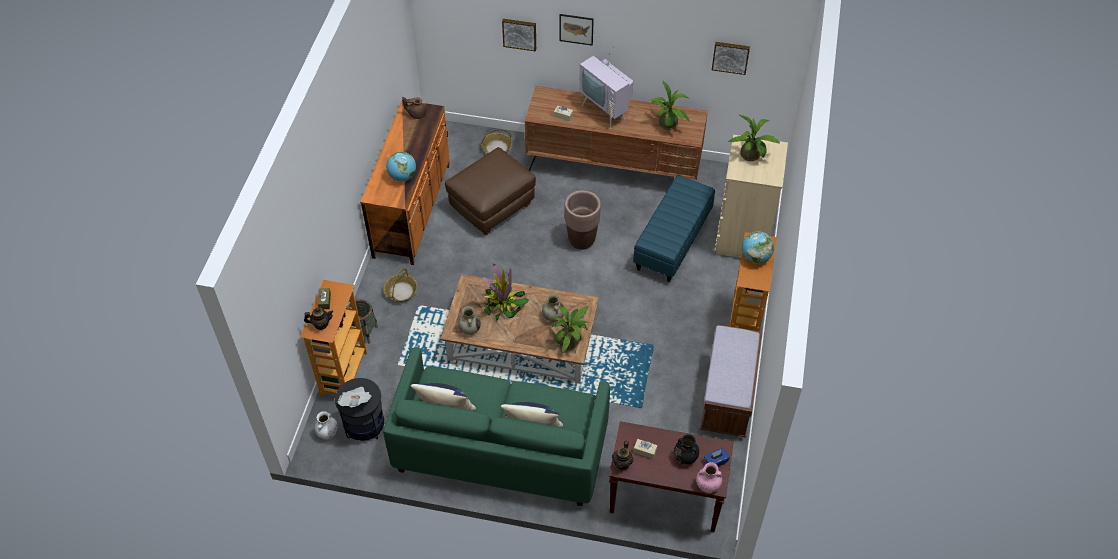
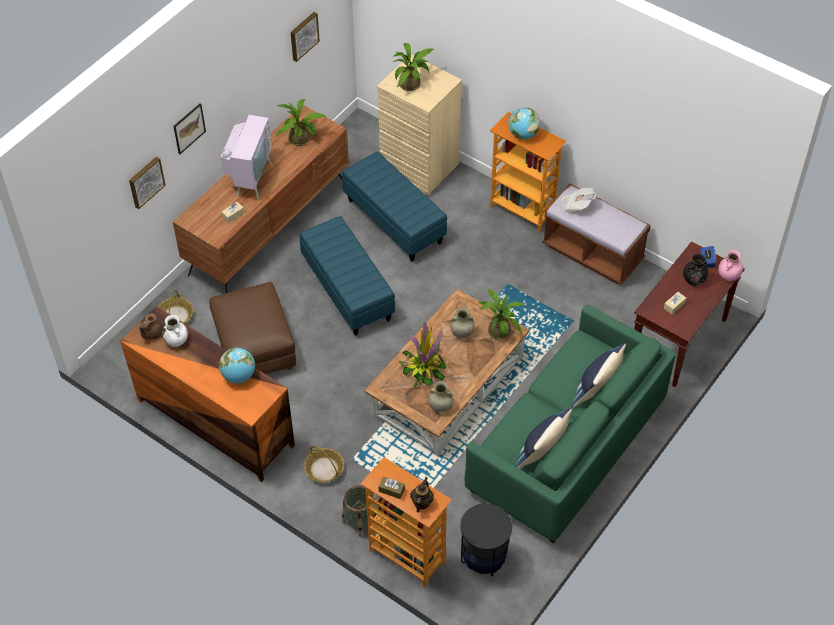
camera: 65 degrees left, 0 degrees up
white vase [314,411,338,439] -> white vase moved to [162,315,188,347]
newspaper [338,387,372,407] -> newspaper moved to [562,188,596,211]
brown planter [565,190,601,249] -> blue ottoman [300,216,395,336]
television [579,38,633,130] -> television turned 60 degrees counterclockwise [219,115,273,200]
teapot [612,441,633,470] -> none

